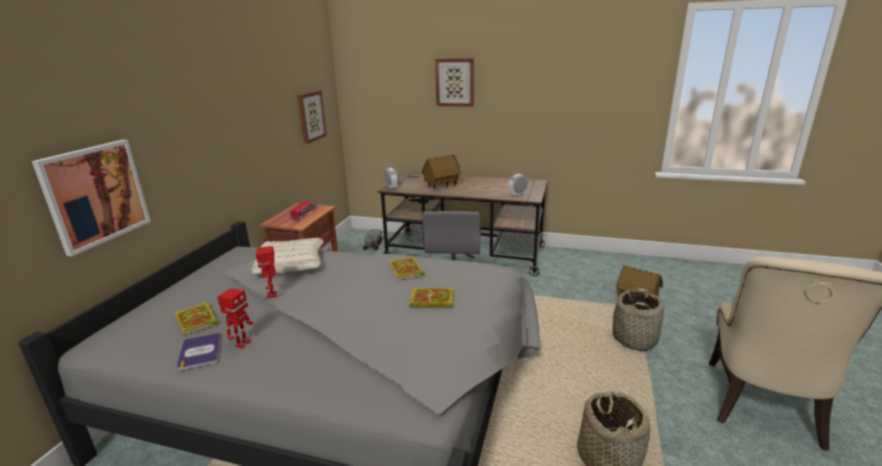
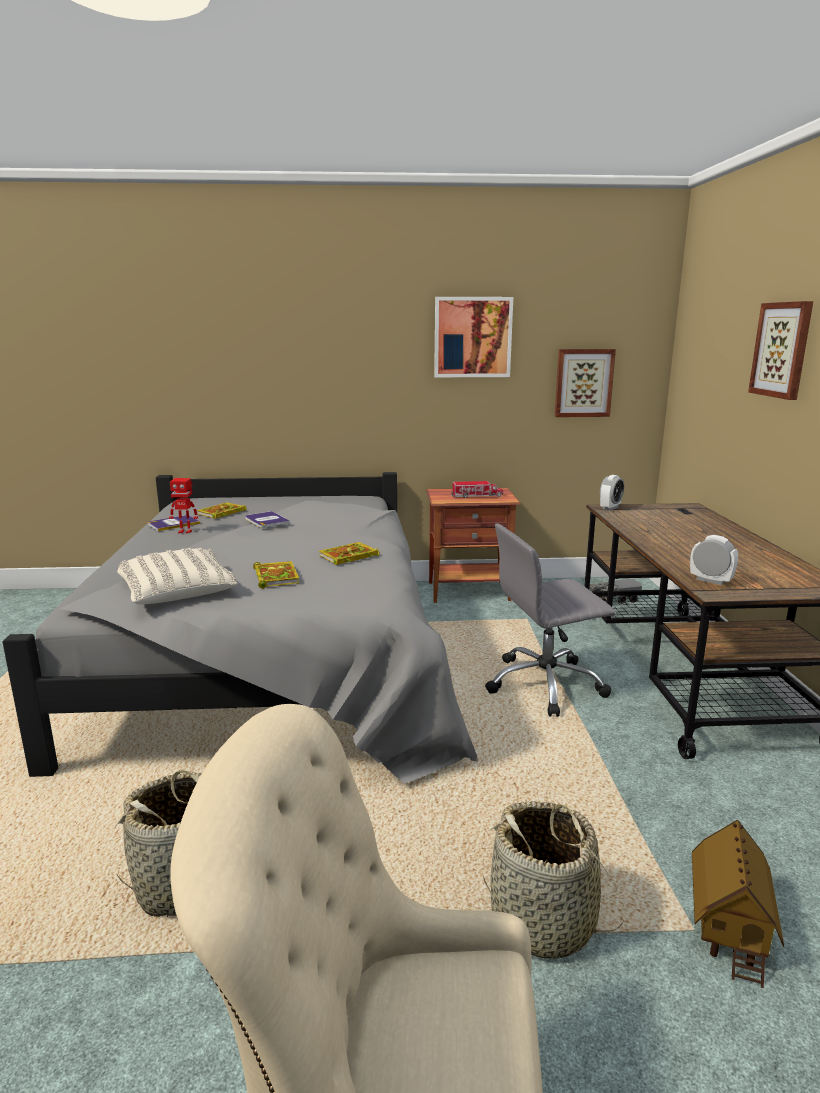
camera: 70 degrees right, 5 degrees down
picture [32,140,151,256] -> picture moved to [434,297,513,377]
beige pillow [251,237,324,275] -> beige pillow moved to [117,548,237,604]
toy robot [256,246,277,298] -> book [245,511,290,528]
toy house [422,155,461,189] -> none

